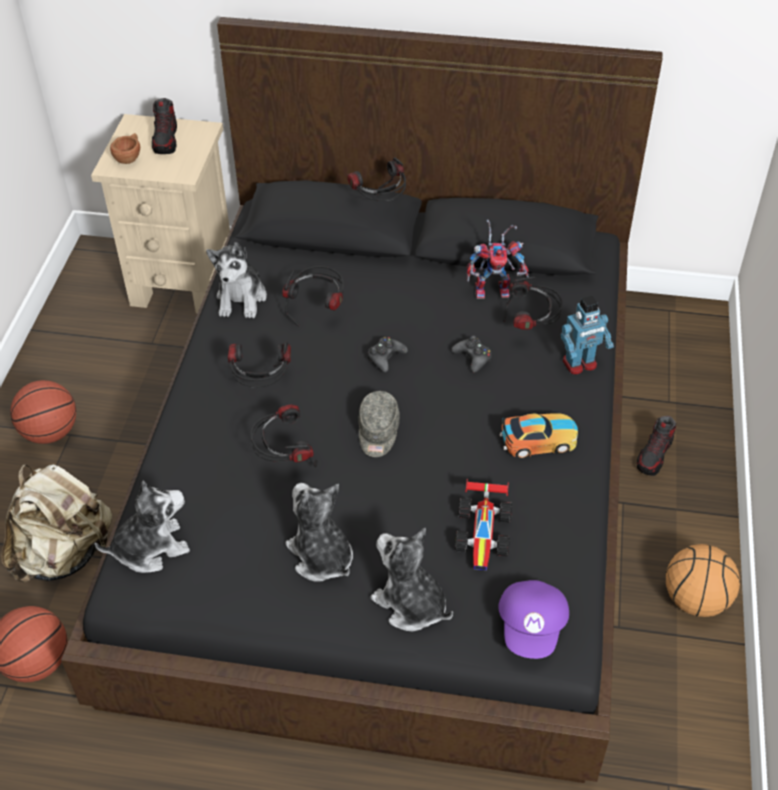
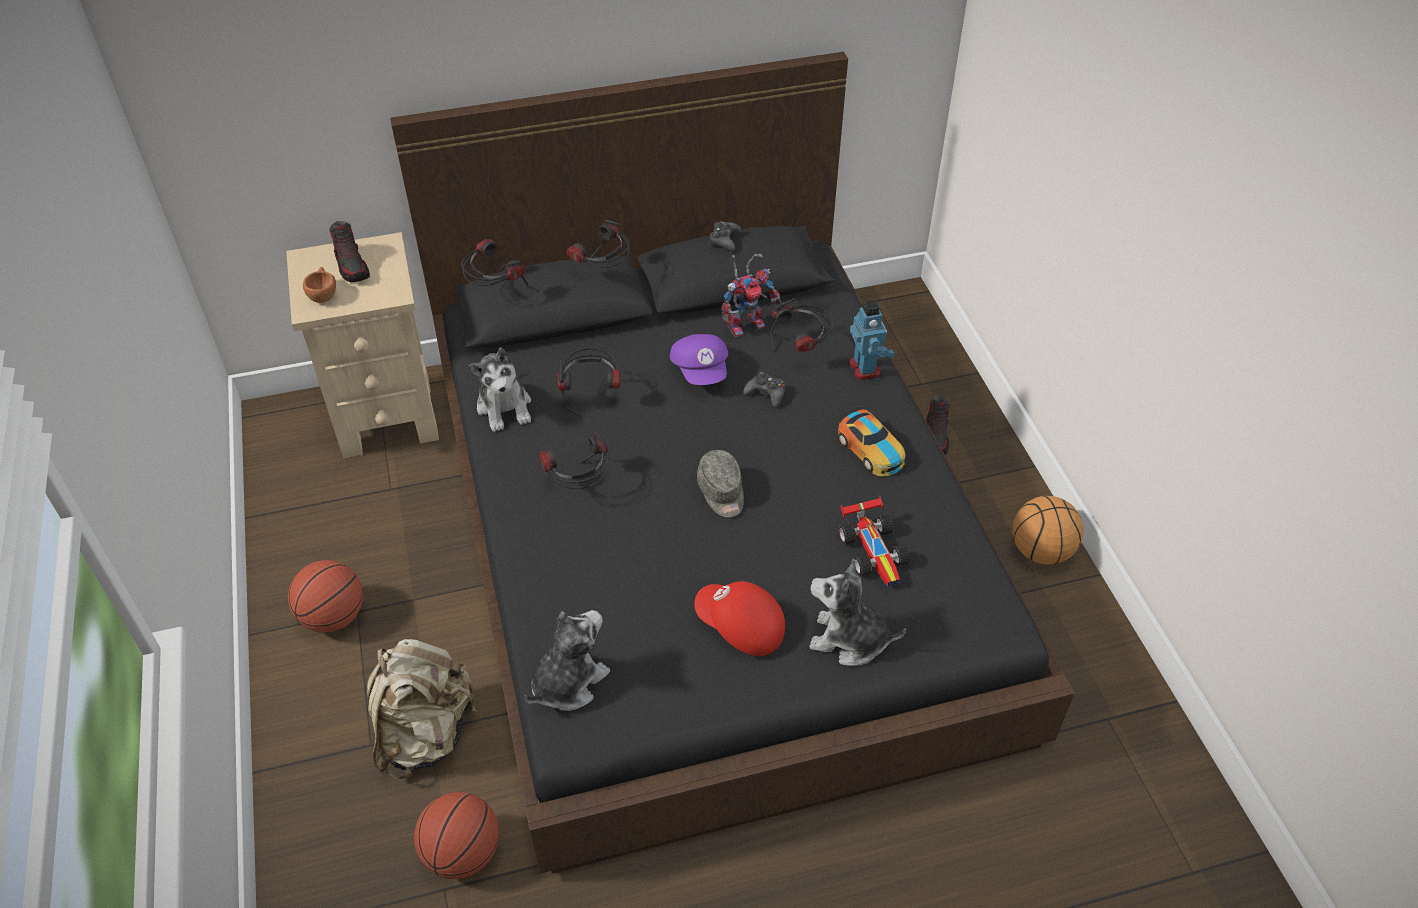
camera: 25 degrees left, 0 degrees up
headphones [251,405,317,467] -> headphones moved to [461,239,528,286]
plush toy [285,483,353,581] -> red cap [694,581,785,656]
black game controller [367,337,408,372] -> black game controller moved to [709,221,741,251]
purple cap [498,580,569,659] -> purple cap moved to [670,334,728,385]
toy car [500,413,578,459] -> toy car turned 90 degrees clockwise [838,406,905,477]
toy robot [561,296,614,375] -> toy robot turned 60 degrees counterclockwise [850,300,895,380]

